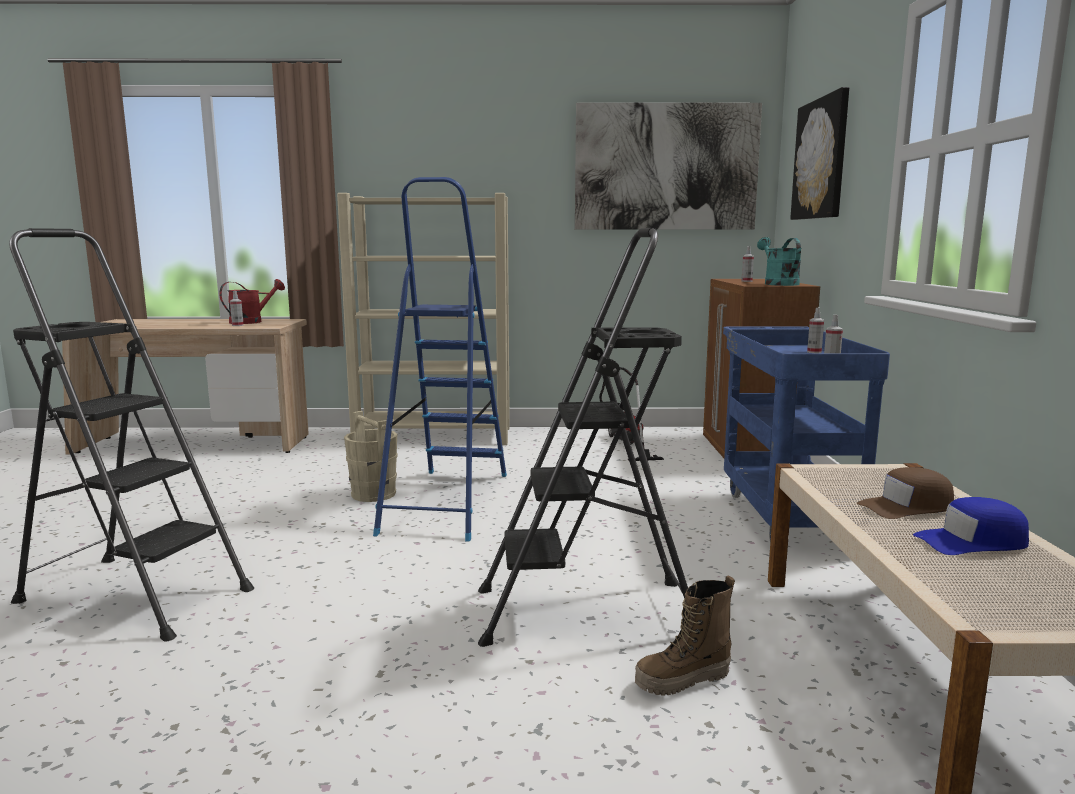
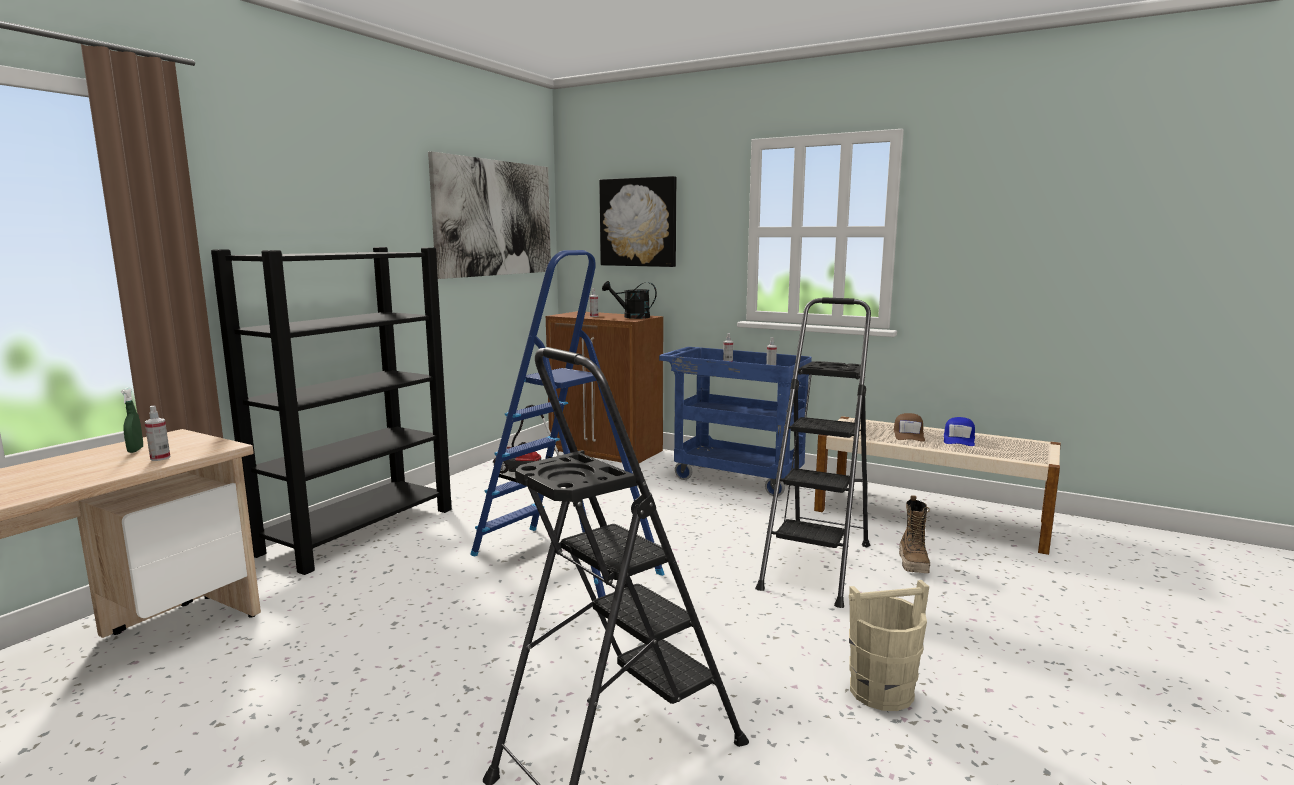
camera: 60 degrees left, 0 degrees up
red watering can [219,279,285,324] -> green spray bottle [121,387,143,453]
beige bookcase [337,193,510,445] -> black bookcase [211,247,452,575]
beige bucket [344,411,398,502] -> beige bucket moved to [849,580,929,711]
turquoise watering can [757,237,802,286] -> black watering can [602,281,657,319]

